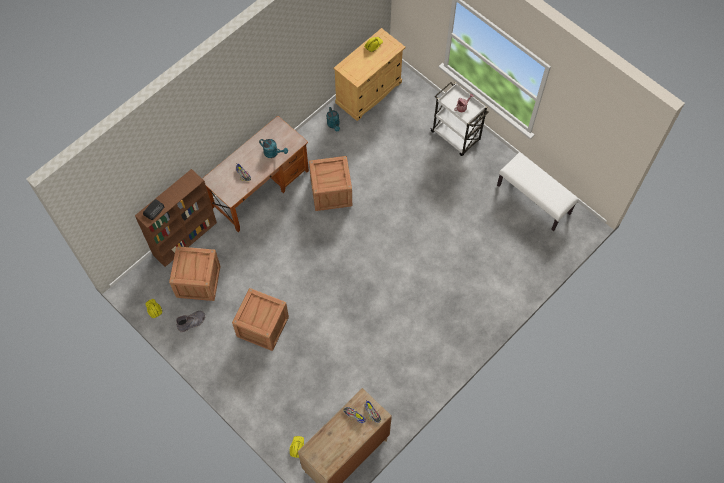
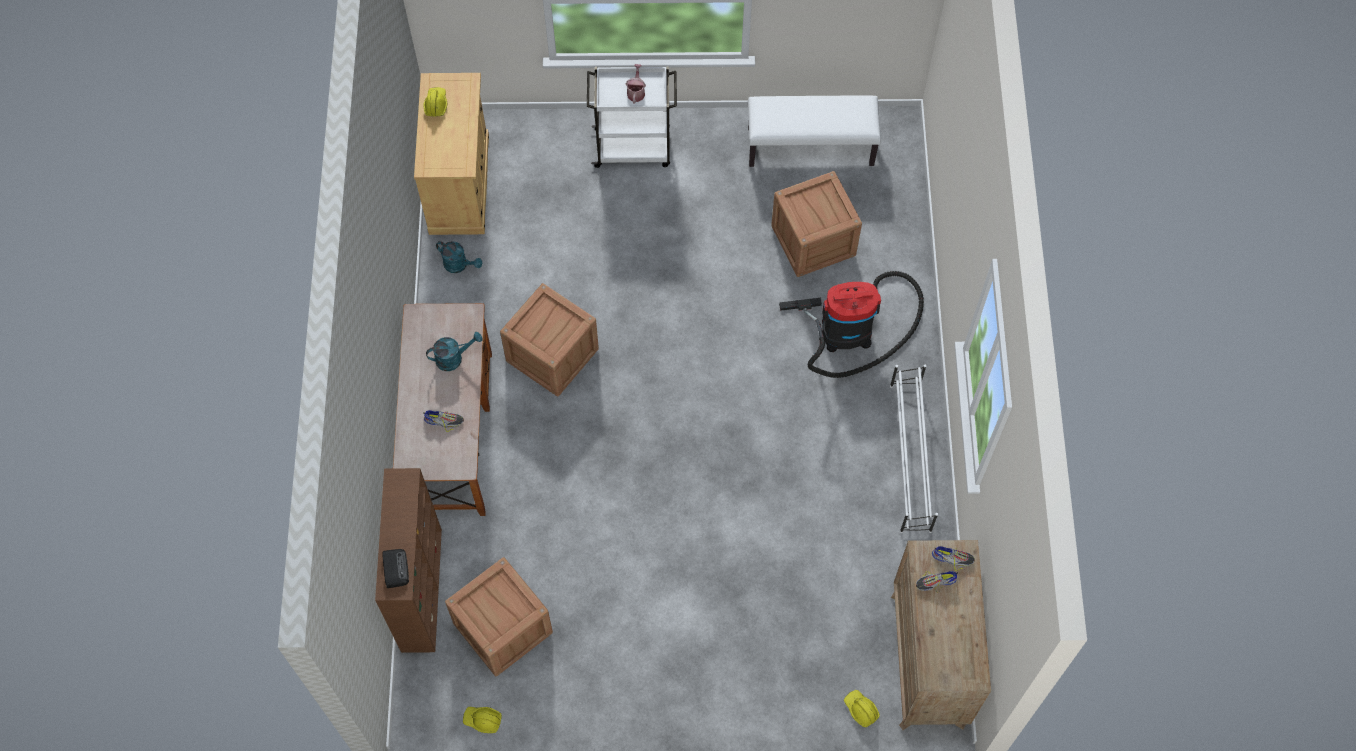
camera: 45 degrees left, 0 degrees up
grey boot [176,311,206,332] -> none
crate [232,288,289,351] -> crate moved to [771,171,862,277]
none -> vacuum cleaner [779,271,924,378]
none -> white shoe rack [890,364,938,533]

